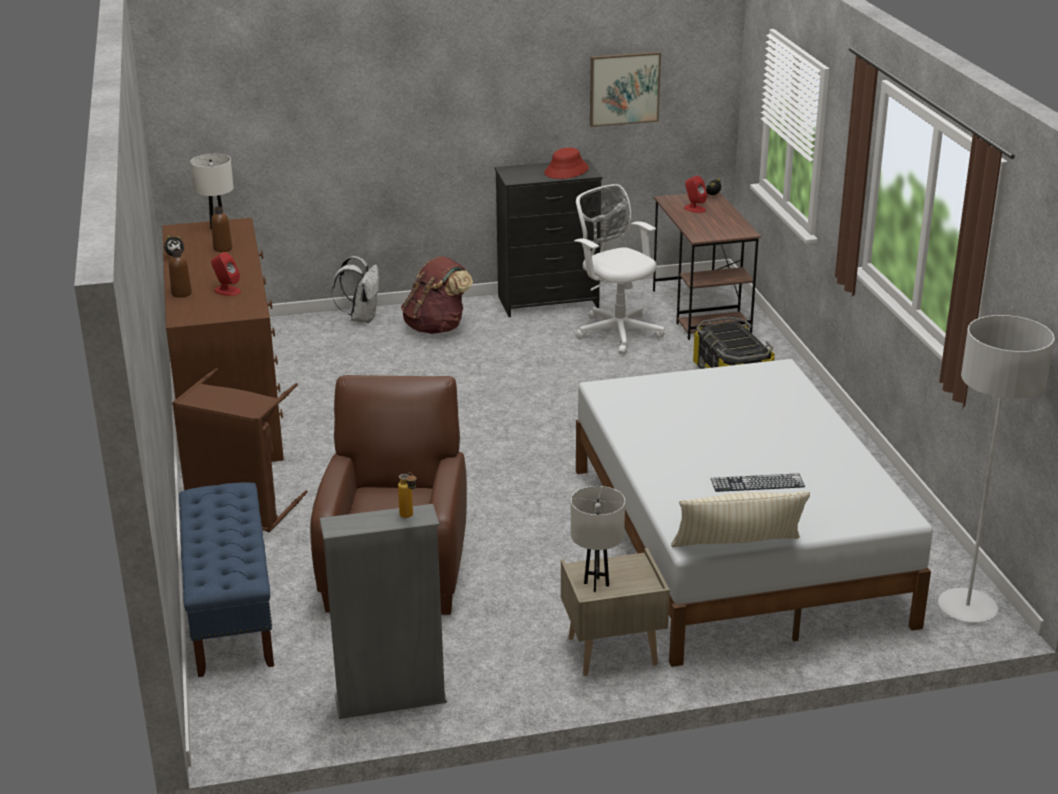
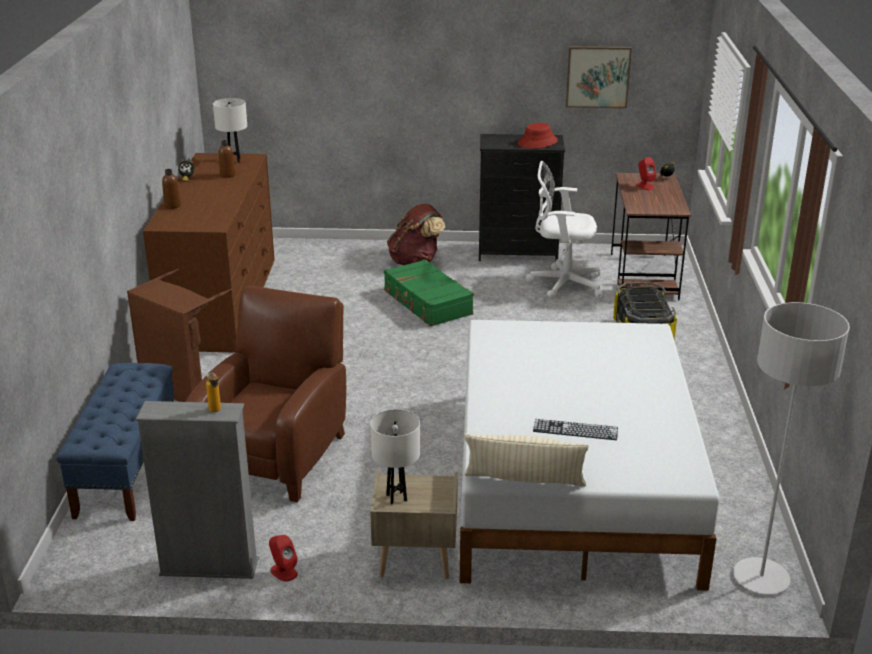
camera: 15 degrees right, 0 degrees up
red speaker [211,252,241,296] -> red speaker moved to [269,535,298,582]
white backpack [331,256,380,323] -> none
white office chair [574,184,665,355] -> white office chair turned 60 degrees counterclockwise [526,161,603,299]
none -> green suitcase [384,259,474,327]

